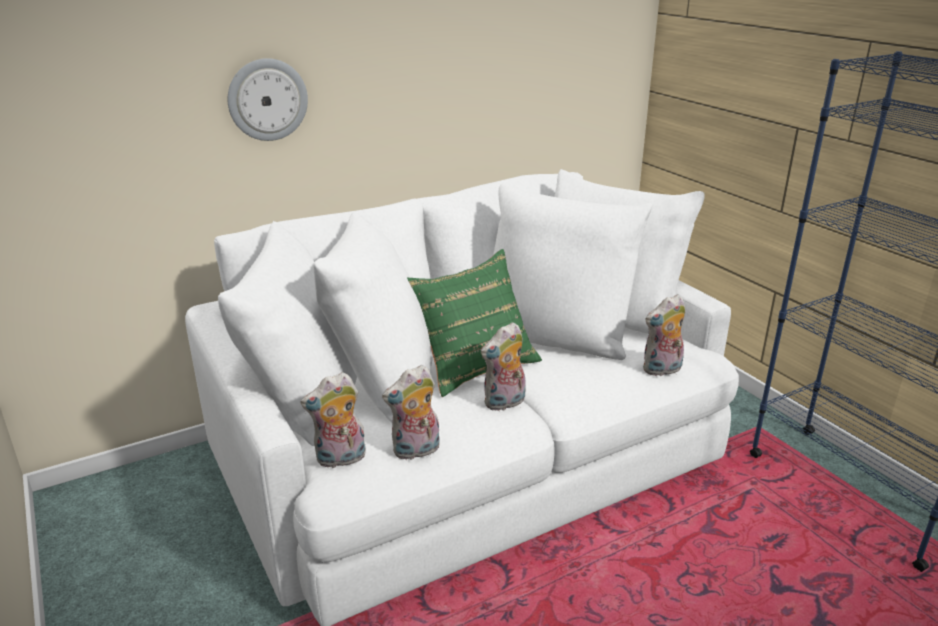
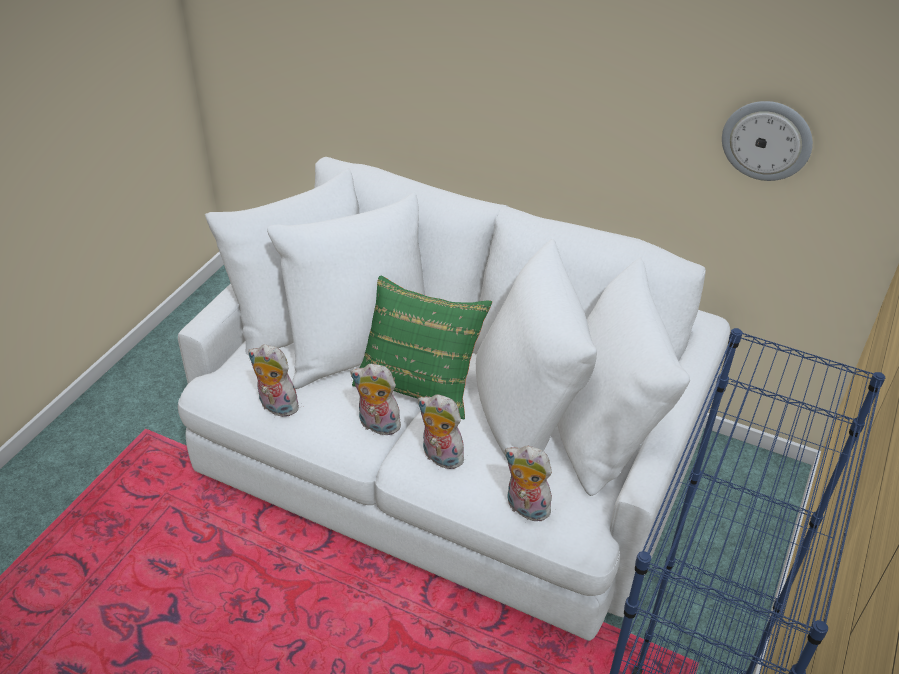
camera: 55 degrees right, 15 degrees up
wall clock [227,58,308,141] -> wall clock moved to [722,101,813,181]
plush toy [300,372,366,469] -> plush toy moved to [418,394,467,469]

